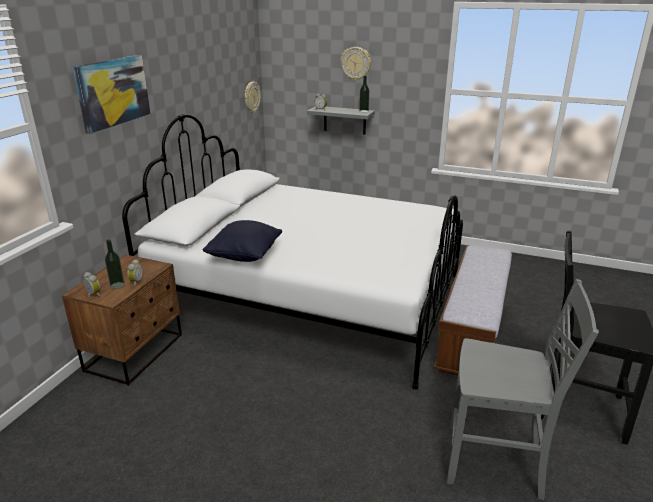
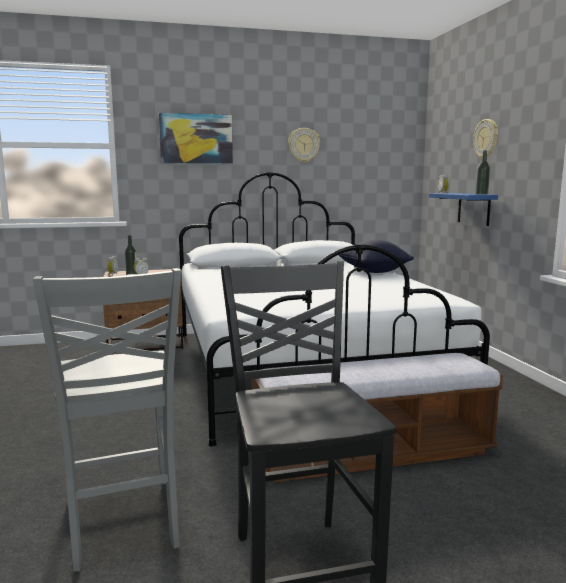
camera: 55 degrees right, 15 degrees down
black pillow [203,220,282,262] -> black pillow moved to [339,240,414,273]
wall clock [245,82,261,113] -> wall clock moved to [288,128,320,163]
grey shelf [307,106,375,134] -> blue shelf [429,193,498,226]

